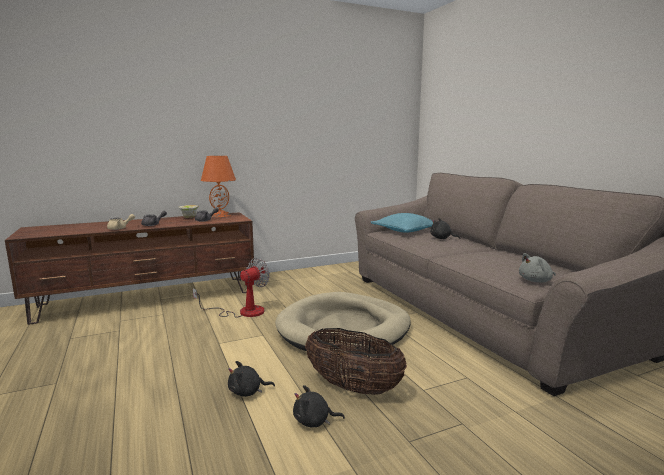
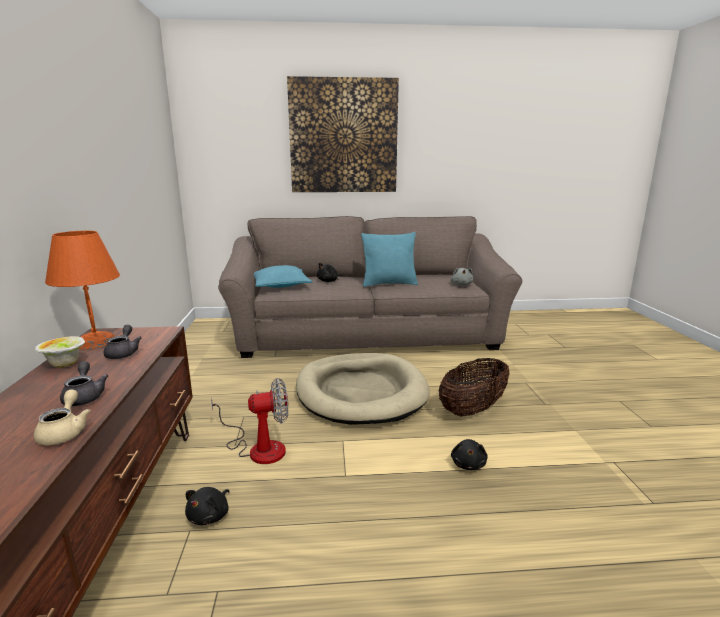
camera: 70 degrees left, 5 degrees up
fan [193,258,270,318] -> fan turned 105 degrees clockwise [211,378,288,464]
black plush toy [293,385,345,427] -> black plush toy moved to [185,487,230,525]
none -> picture [287,76,399,192]
none -> turquoise pillow [361,232,418,287]

